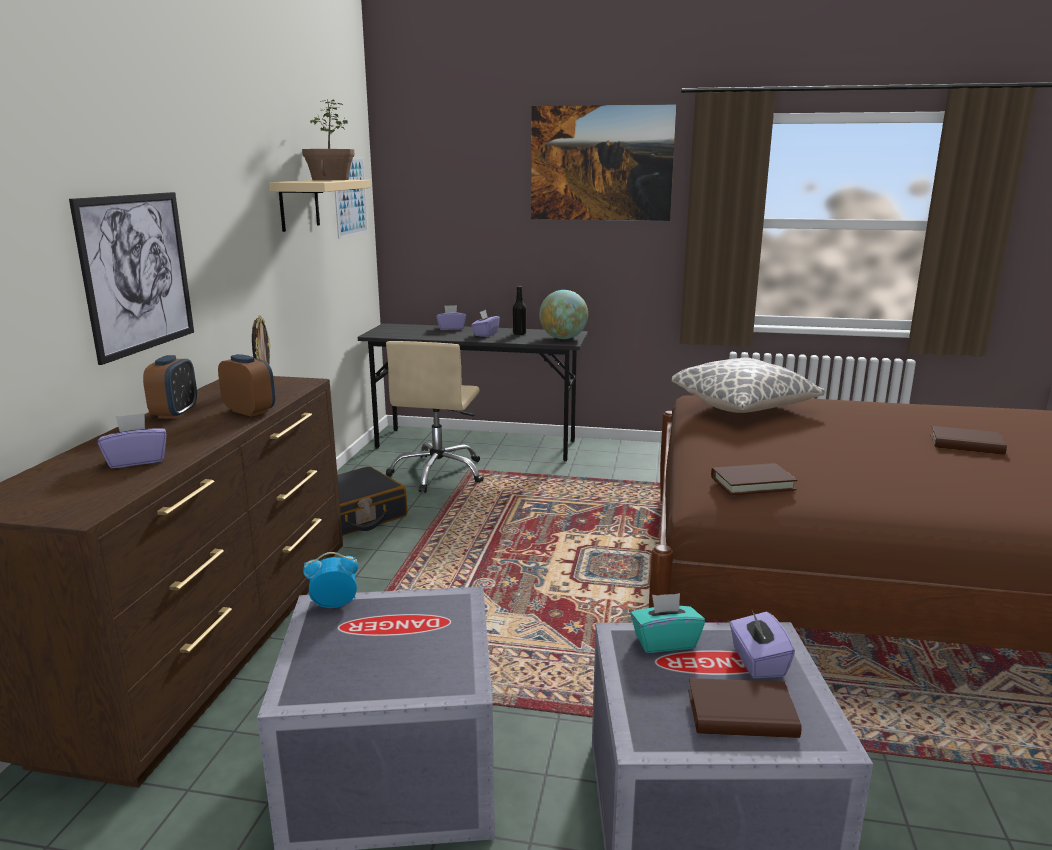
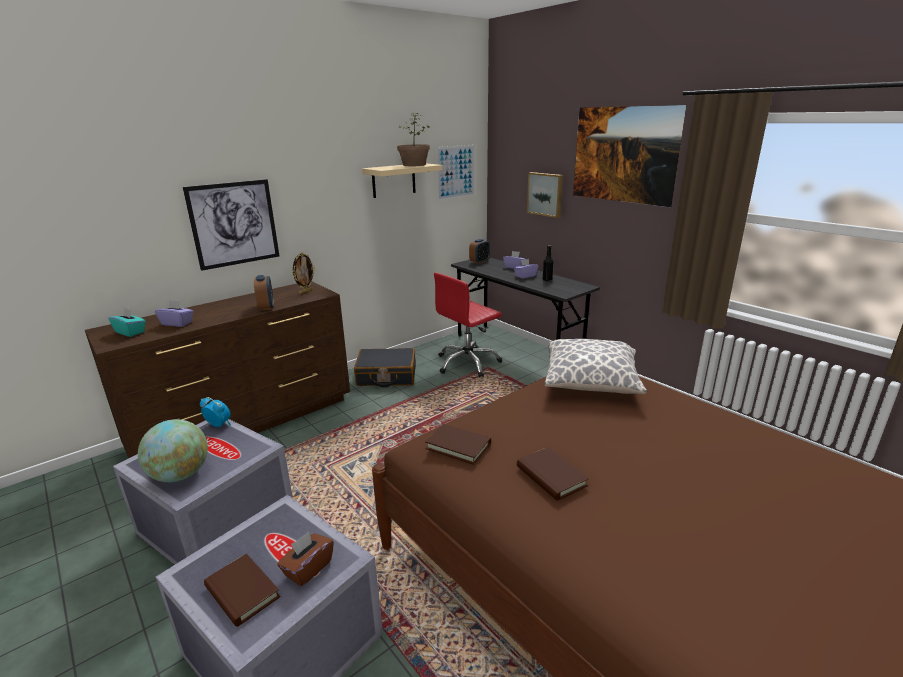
camera: 40 degrees right, 5 degrees up
alarm clock [143,355,197,419] -> alarm clock moved to [469,239,490,264]
beige office chair [386,341,484,493] -> red office chair [434,273,502,377]
globe [539,290,588,339] -> globe moved to [138,419,208,482]
turquoise tissue box [630,593,705,653] -> turquoise tissue box moved to [108,308,146,337]
purple tissue box [729,610,795,678] -> brown tissue box [277,531,334,587]
brown book [930,426,1007,455] -> brown book moved to [517,447,589,501]
none -> picture [527,172,563,218]

